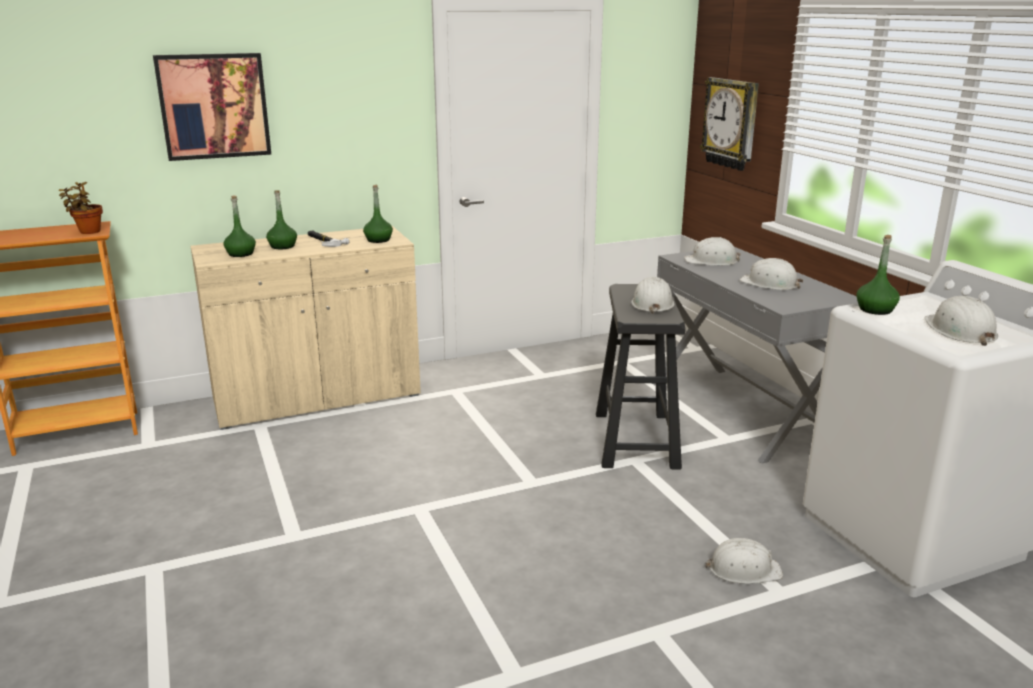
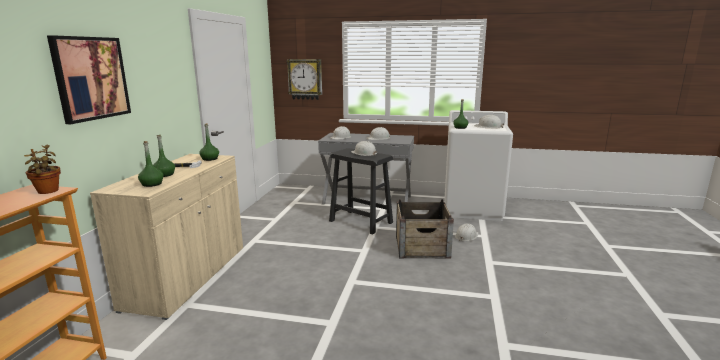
camera: 55 degrees left, 5 degrees down
none -> crate [396,199,454,259]

